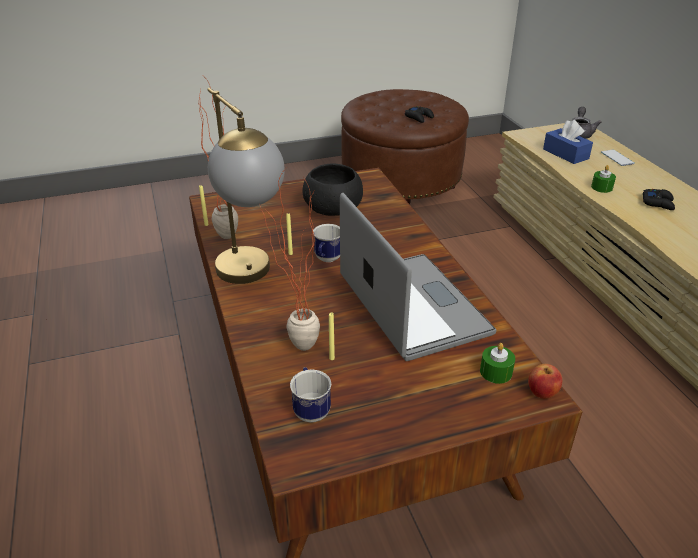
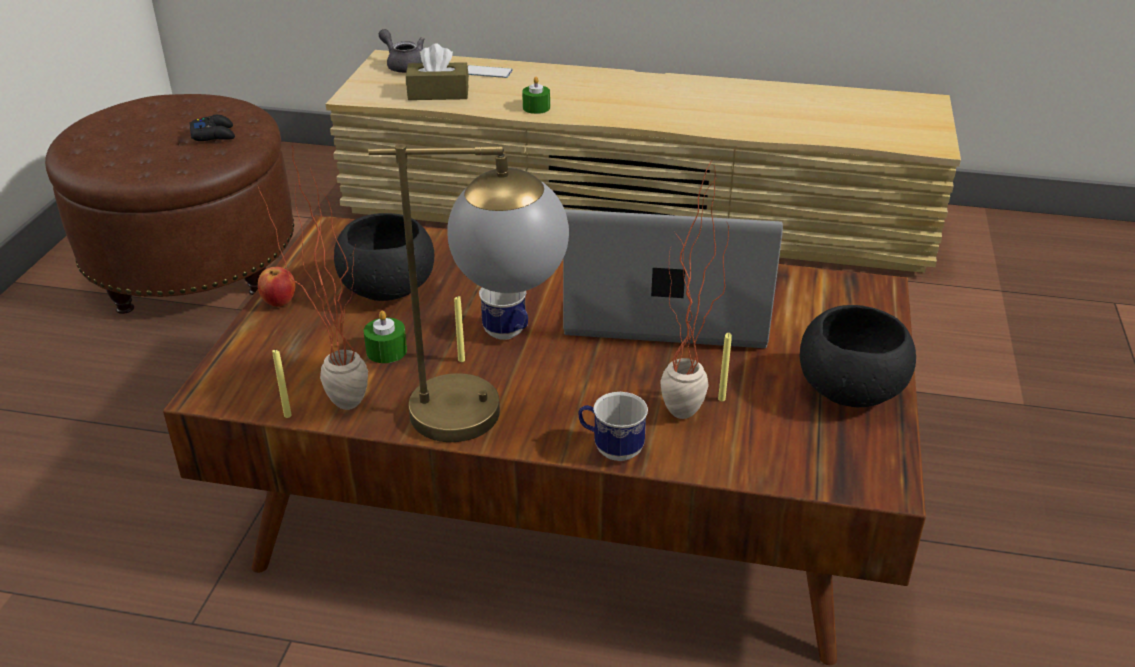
camera: 60 degrees left, 0 degrees up
mug [290,367,331,423] -> mug moved to [578,392,648,461]
green candle [480,343,515,384] -> green candle moved to [364,311,407,363]
apple [528,364,562,399] -> apple moved to [258,267,295,307]
blue tissue box [543,120,593,164] -> brown tissue box [406,43,469,100]
black game controller [643,189,675,210] -> none
none -> black bowl [800,305,916,407]

